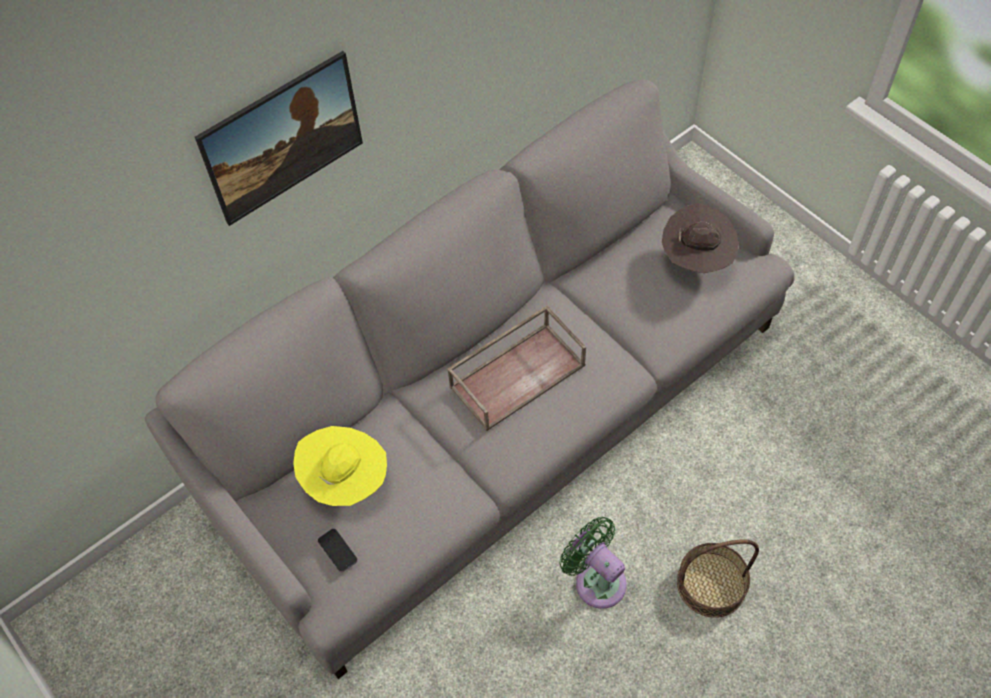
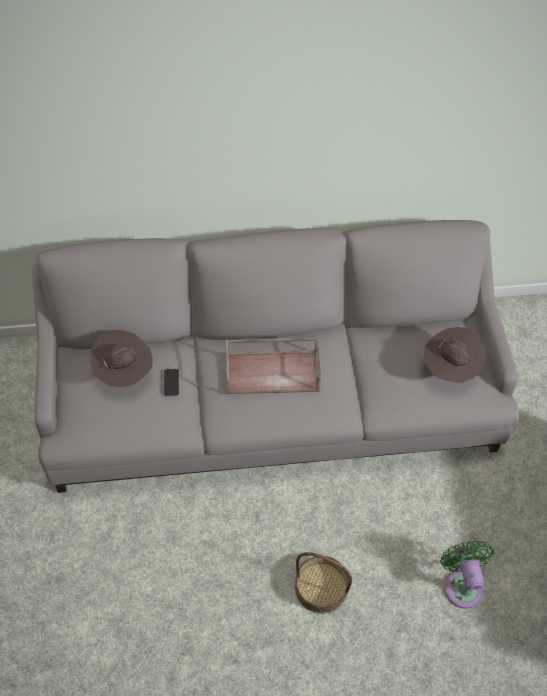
camera: 30 degrees right, 0 degrees up
picture [195,51,363,226] -> none
yellow hat [293,426,387,506] -> brown hat [90,330,153,387]
phone [318,528,358,572] -> phone moved to [164,369,179,397]
green fan [559,517,627,609] -> green fan moved to [440,541,494,609]

